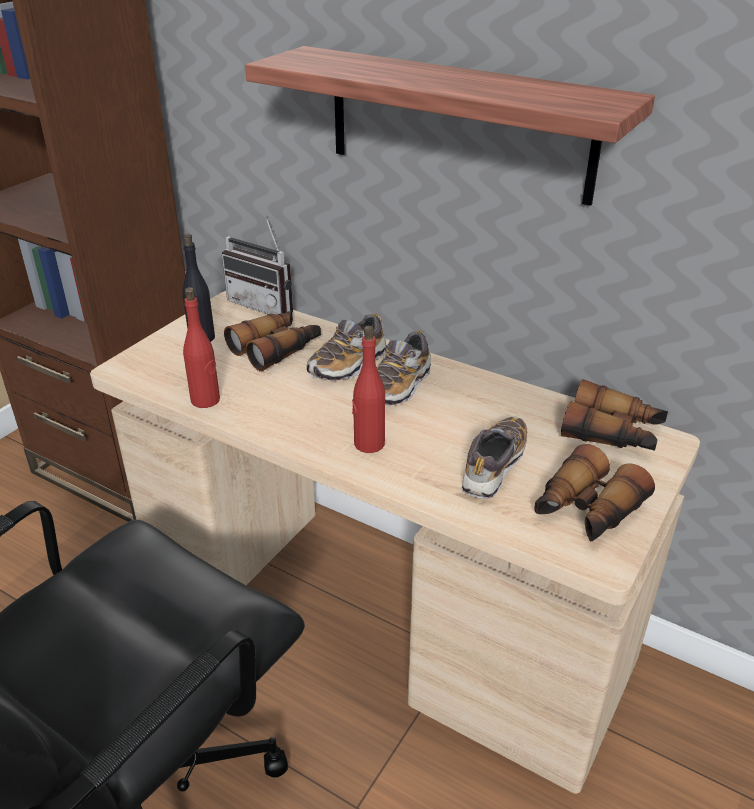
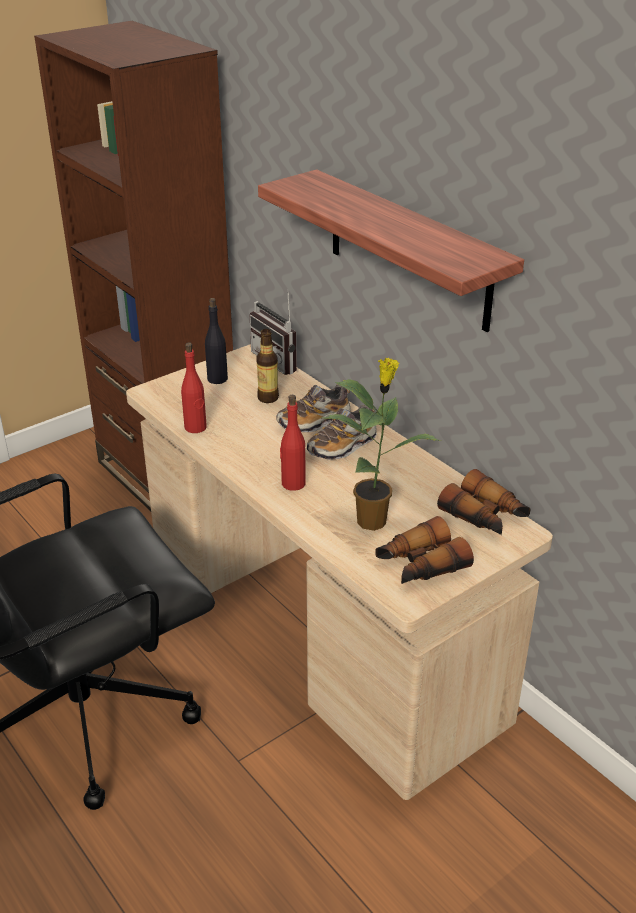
camera: 20 degrees right, 0 degrees up
binoculars [224,310,321,371] -> bottle [256,329,279,403]
shoe [462,417,527,499] -> potted plant [322,358,441,531]

